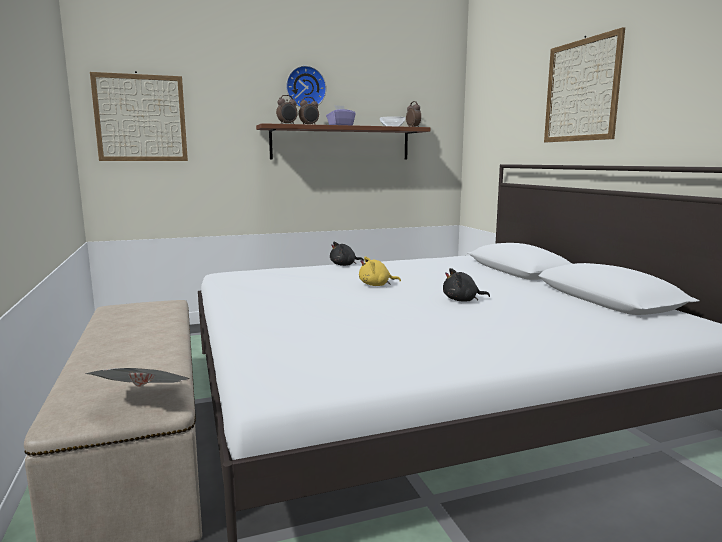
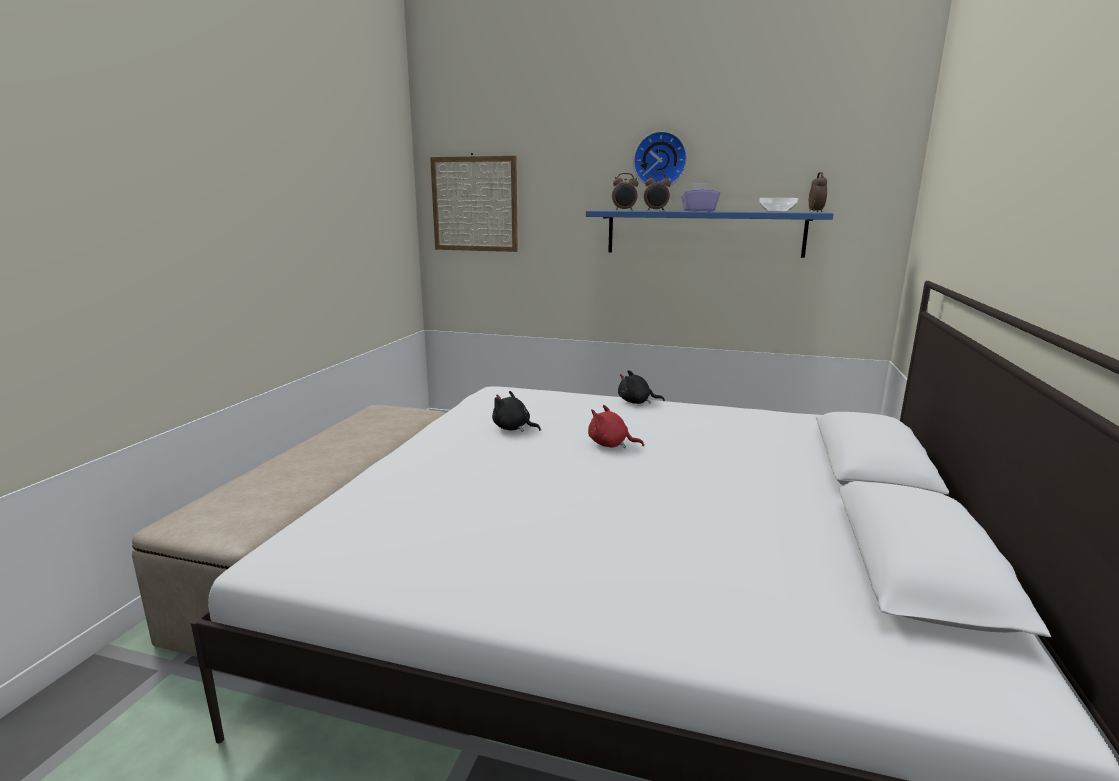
camera: 35 degrees right, 5 degrees up
newspaper [84,368,189,387] -> none
brown shelf [256,123,431,160] -> blue shelf [586,211,834,258]
yellow plush toy [359,257,401,286] -> red plush toy [588,405,644,448]
black plush toy [443,268,490,302] -> black plush toy moved to [492,391,541,432]
picture [544,27,625,142] -> none

